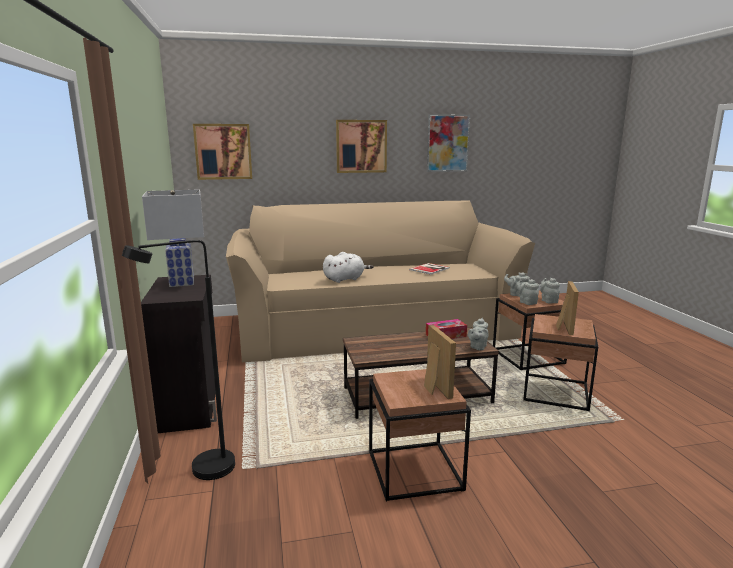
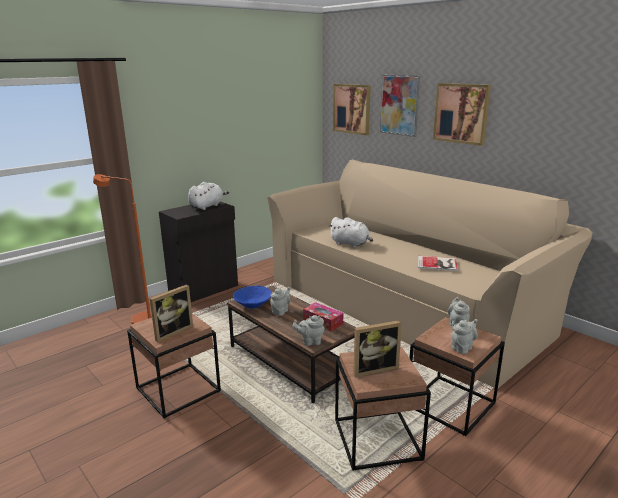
camera: 60 degrees right, 5 degrees up
black floor lamp [122,240,235,480] -> orange floor lamp [93,174,152,324]
white table lamp [142,190,204,287] -> white plush toy [188,182,229,210]
picture [427,114,470,172] -> picture moved to [380,75,420,137]
grey teapot [517,279,539,305] -> grey teapot moved to [270,287,291,316]
none -> blue bowl [233,286,272,308]

